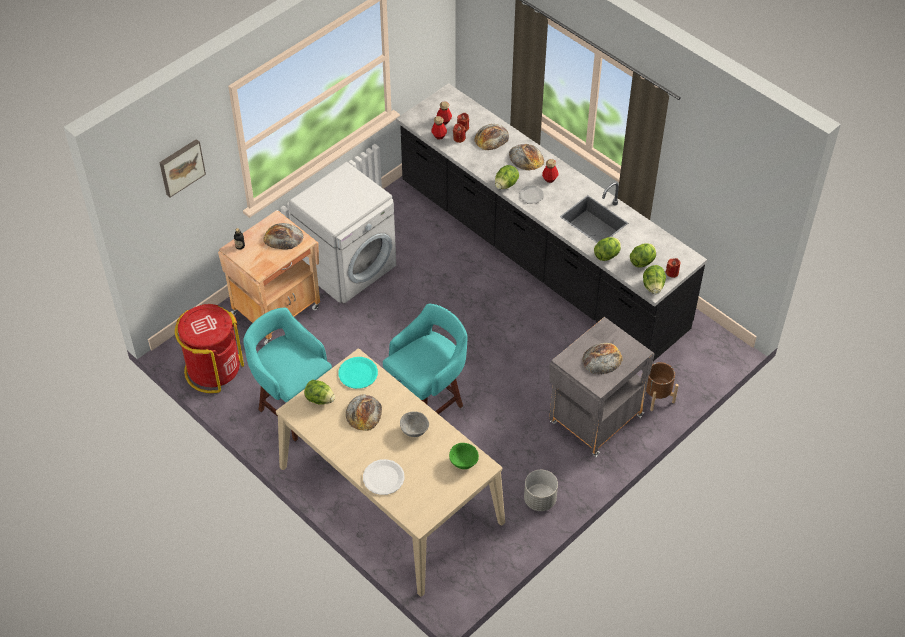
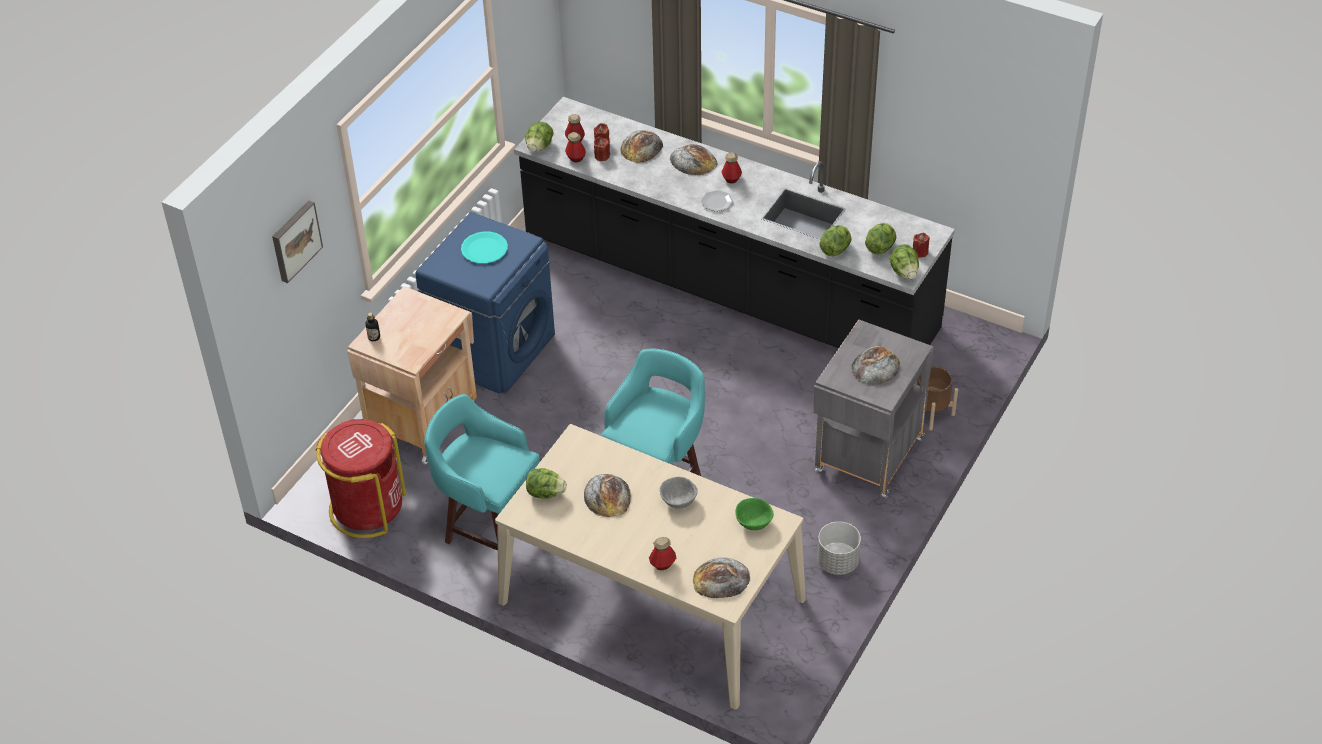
camera: 15 degrees left, 5 degrees down
bread [263,223,303,250] -> bread moved to [693,557,751,598]
white washing machine [289,162,396,303] -> blue washing machine [415,212,555,393]
turquoise plate [338,357,378,389] -> turquoise plate moved to [461,232,508,264]
white plate [363,459,404,495] -> bottle [649,537,676,570]
lettuce [495,165,519,189] -> lettuce moved to [525,121,554,152]

